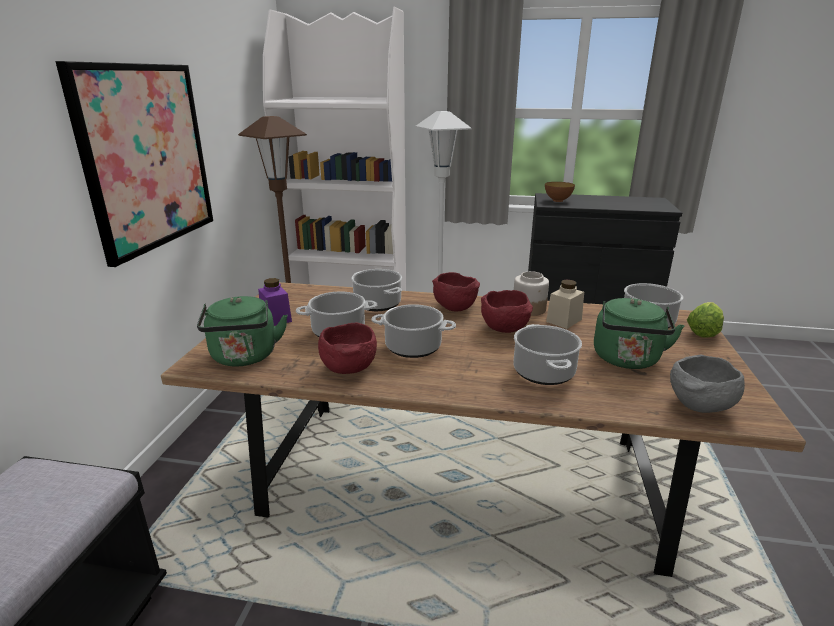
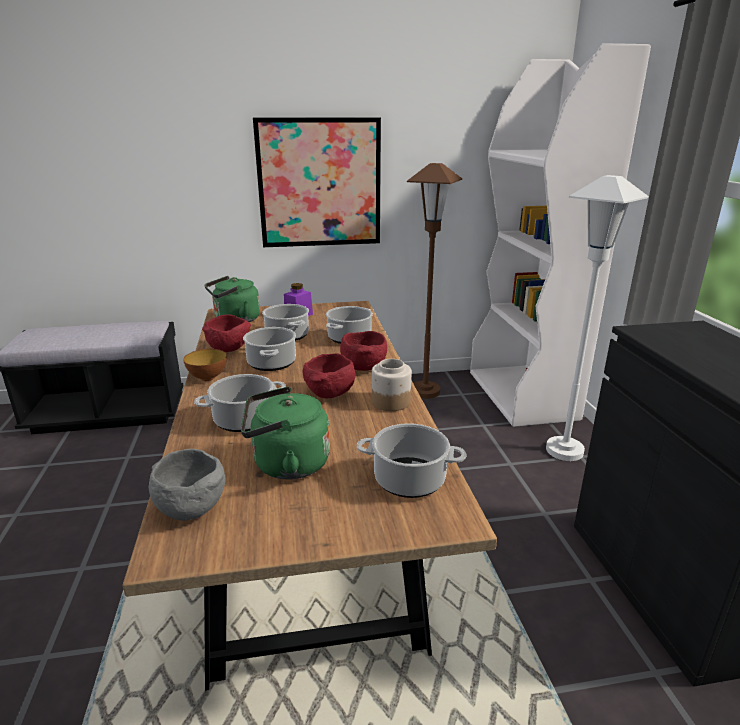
camera: 70 degrees right, 0 degrees up
bowl [545,182,575,202] -> bowl moved to [183,349,227,381]
beige jar [546,280,584,329] -> none
lettuce [687,302,724,338] -> none

